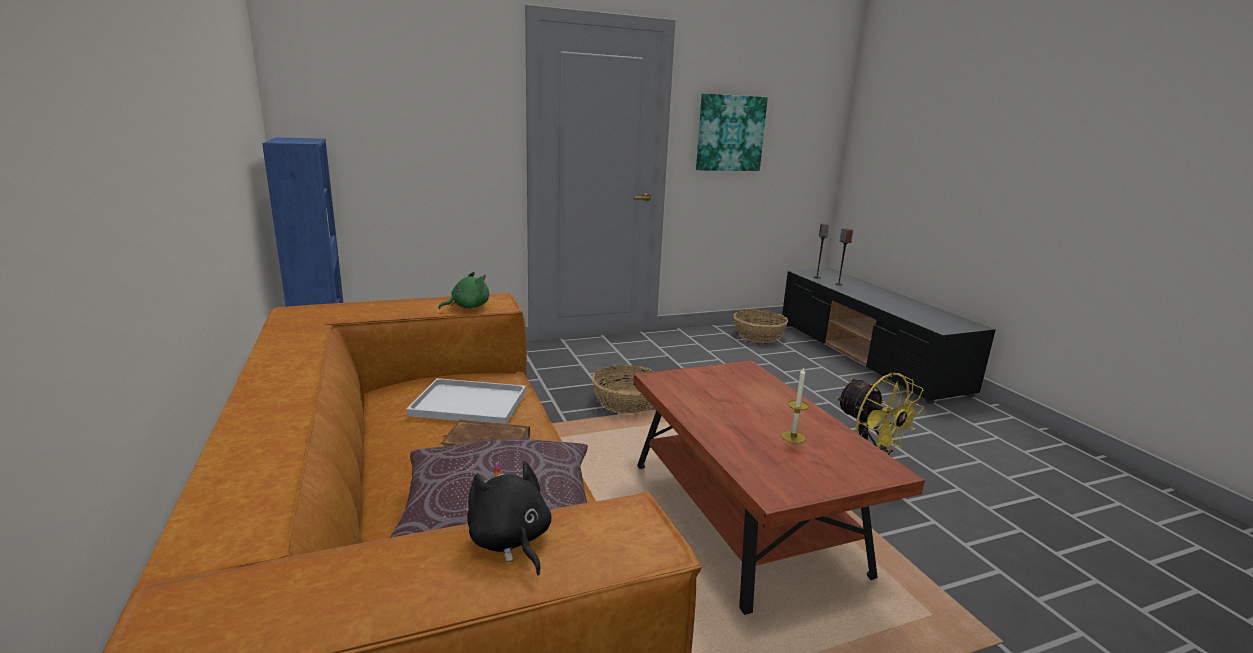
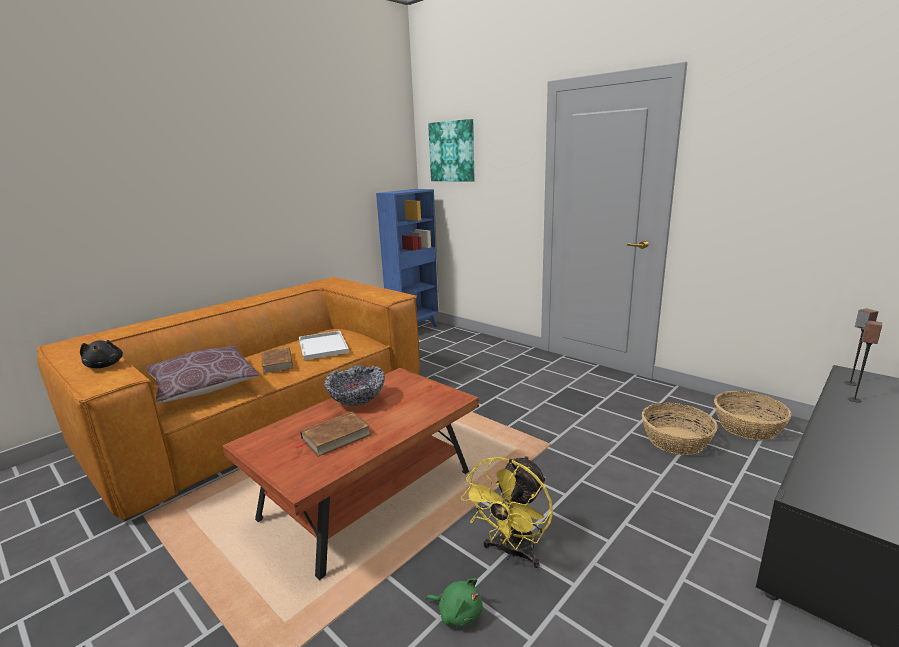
camera: 65 degrees right, 0 degrees up
green plush toy [439,272,489,309] -> green plush toy moved to [426,578,482,627]
black plush toy [467,461,552,575] -> black plush toy turned 120 degrees clockwise [80,340,123,368]
basket [592,365,655,414] -> basket moved to [642,402,718,455]
picture [696,93,768,171] -> picture moved to [428,119,474,182]
candle [781,367,809,443] -> brown book [295,412,371,457]
none -> bowl [324,366,385,406]

